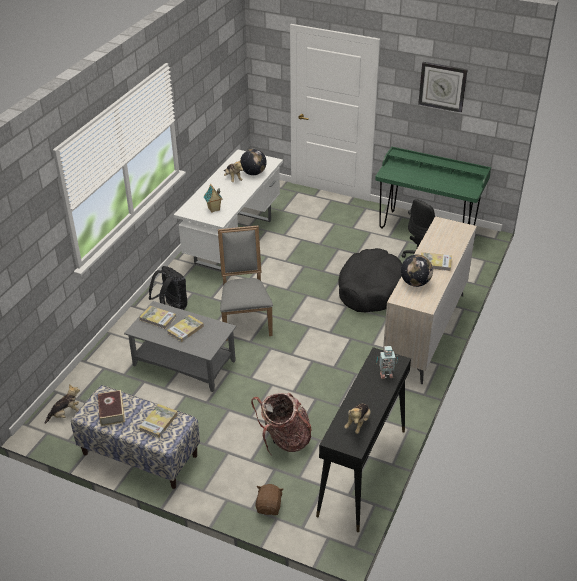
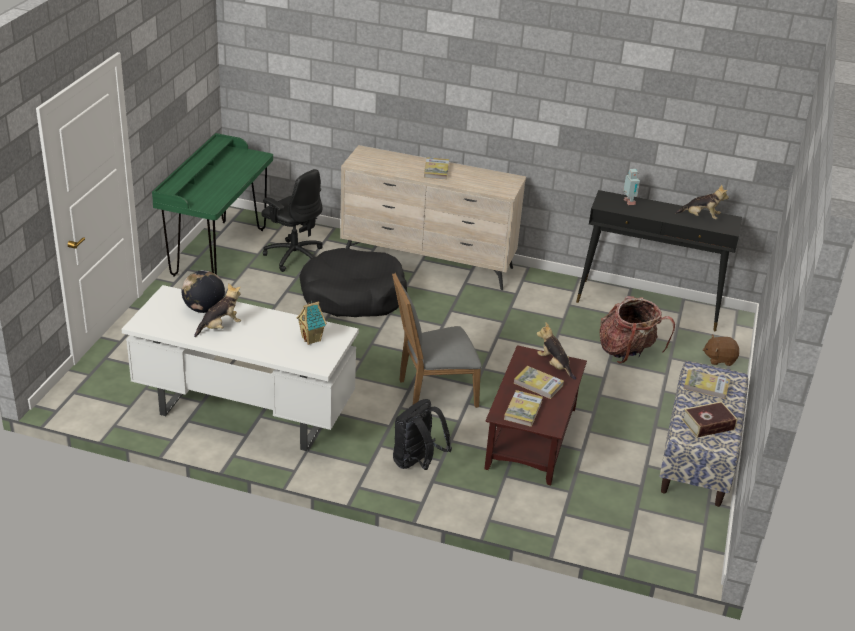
camera: 100 degrees left, 5 degrees down
plush toy [45,384,80,424] -> plush toy moved to [537,322,576,380]
grey coffee table [124,301,236,392] -> brown coffee table [484,345,587,485]
globe [401,254,433,287] -> none
wall clock [418,62,468,112] -> none

